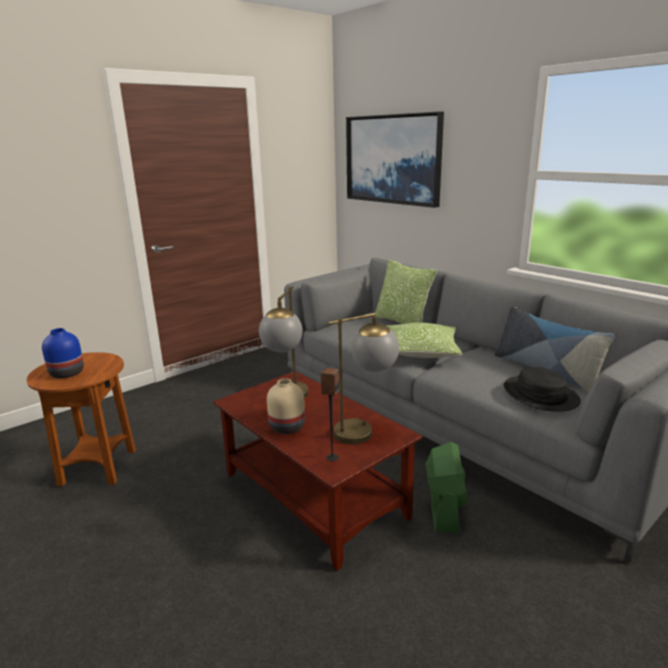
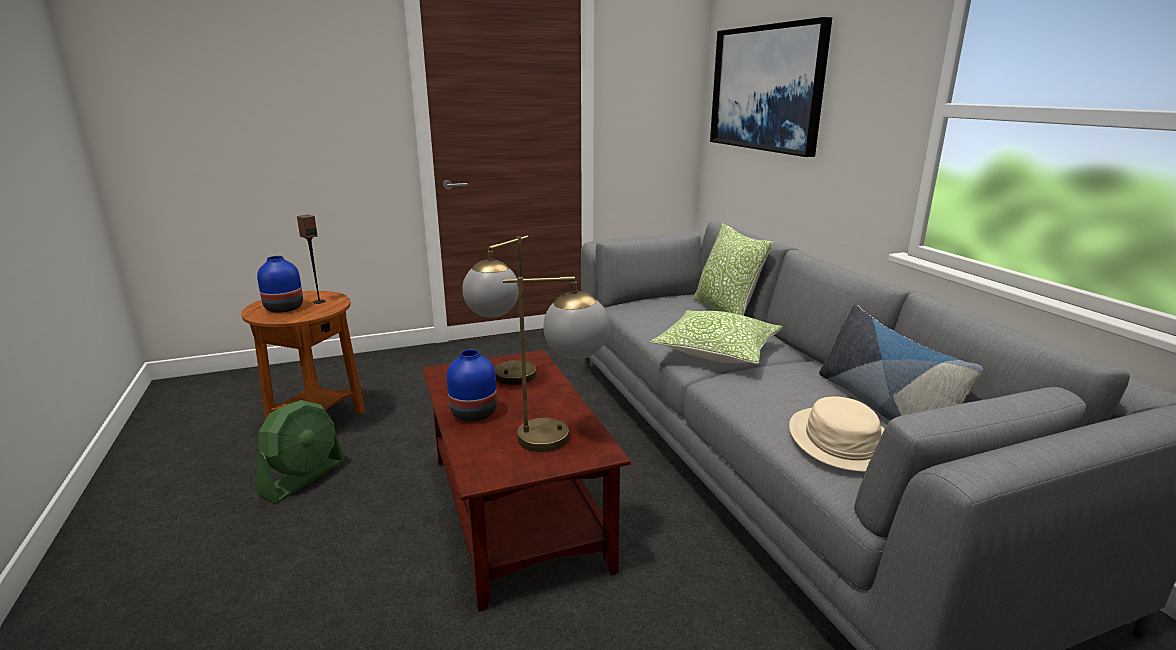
camera: 20 degrees right, 0 degrees up
beige vase [267,378,305,434] -> blue vase [447,349,497,422]
speaker [321,367,339,461] -> speaker moved to [297,215,325,304]
green fan [426,442,468,533] -> green fan moved to [256,400,345,503]
black hat [504,367,581,412] -> beige hat [789,396,885,472]

